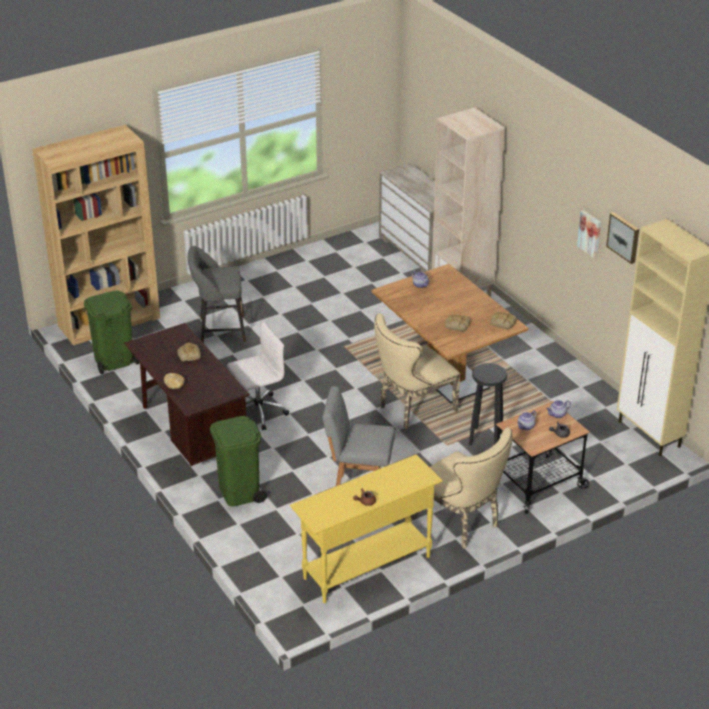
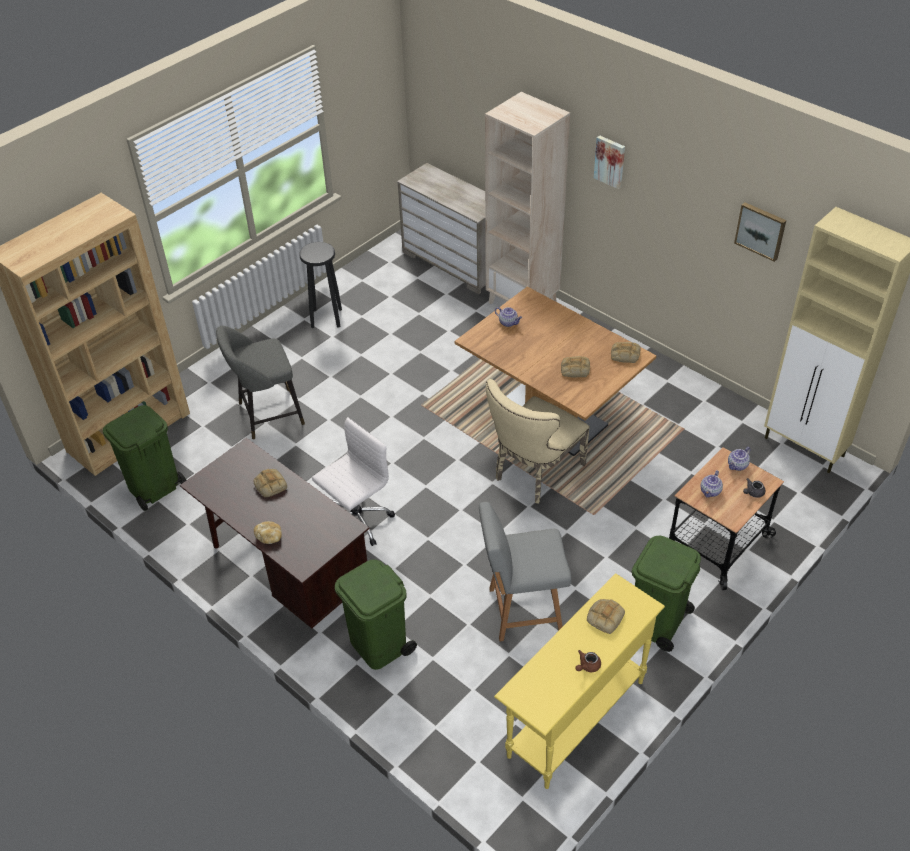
camera: 15 degrees left, 10 degrees up
beige chair [412,427,513,548] -> green trash can [632,536,701,652]
black stool [469,363,507,446] -> black stool moved to [299,242,342,328]
picture [577,210,601,258] -> picture moved to [594,135,625,189]
none -> bread [587,599,625,634]

